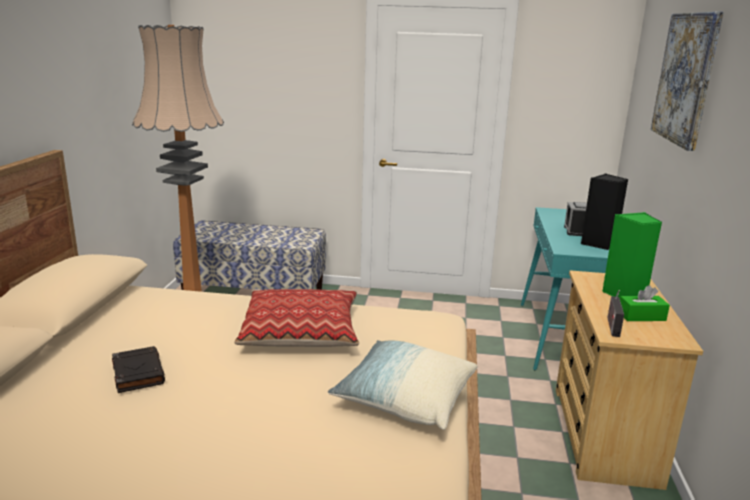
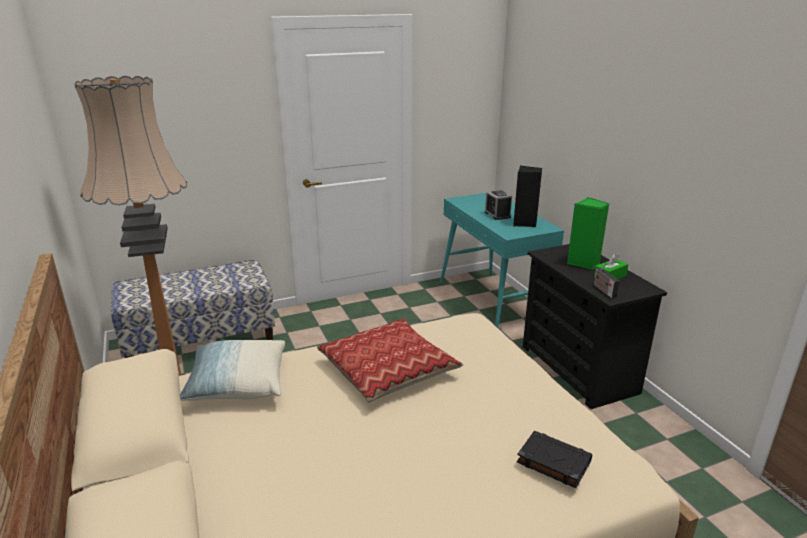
camera: 30 degrees left, 5 degrees up
black book [112,346,165,393] -> black book moved to [517,431,592,488]
pillow [328,340,477,430] -> pillow moved to [180,340,285,401]
beige dresser [556,270,703,490] -> black dresser [523,244,667,409]
picture [651,12,724,151] -> none

